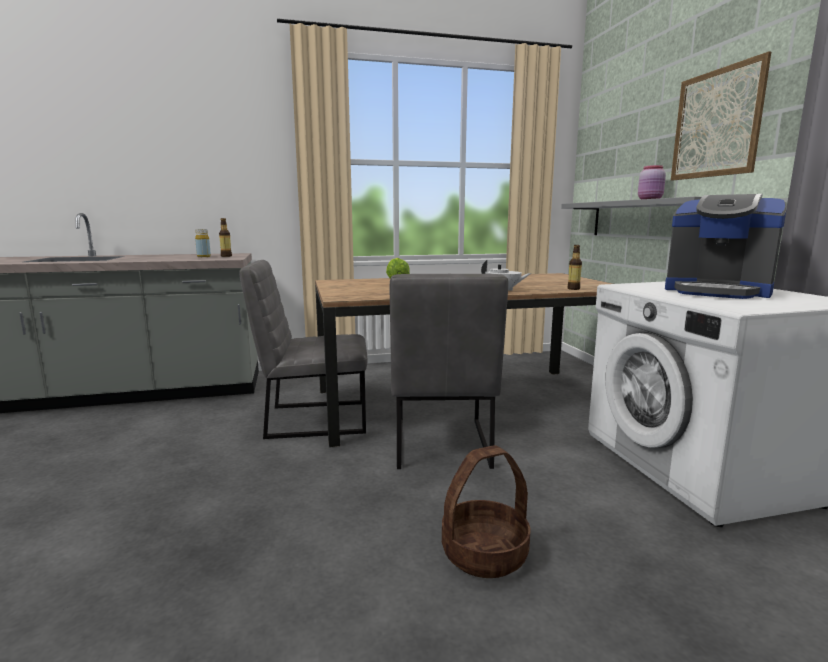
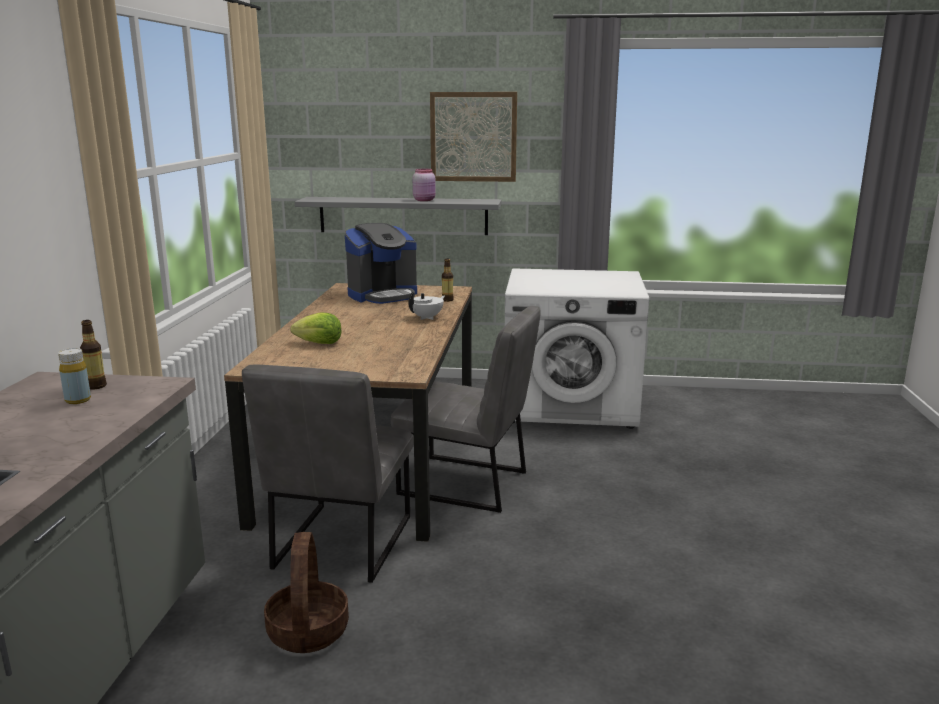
camera: 70 degrees left, 5 degrees up
basket [442,445,531,578] -> basket moved to [264,532,349,653]
coffee machine [665,194,787,299] -> coffee machine moved to [345,223,417,304]

